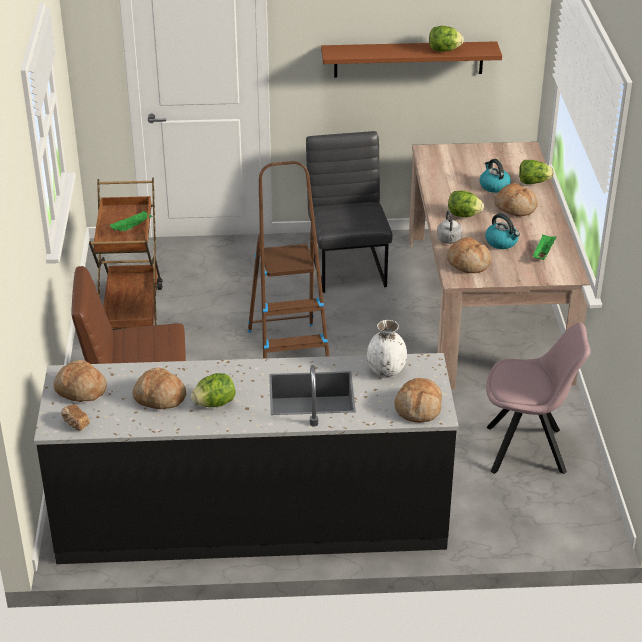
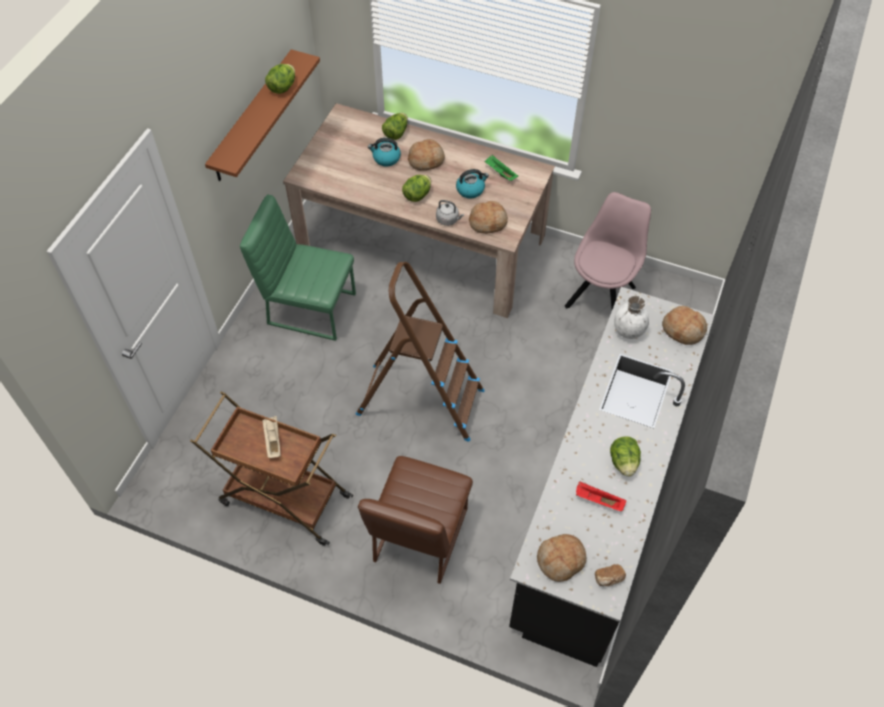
camera: 65 degrees left, 20 degrees up
green tray [110,210,153,231] -> beige tray [262,416,281,458]
bread [132,368,186,409] -> red tray [576,481,626,511]
grey chair [306,131,393,293] -> green chair [240,195,356,341]

